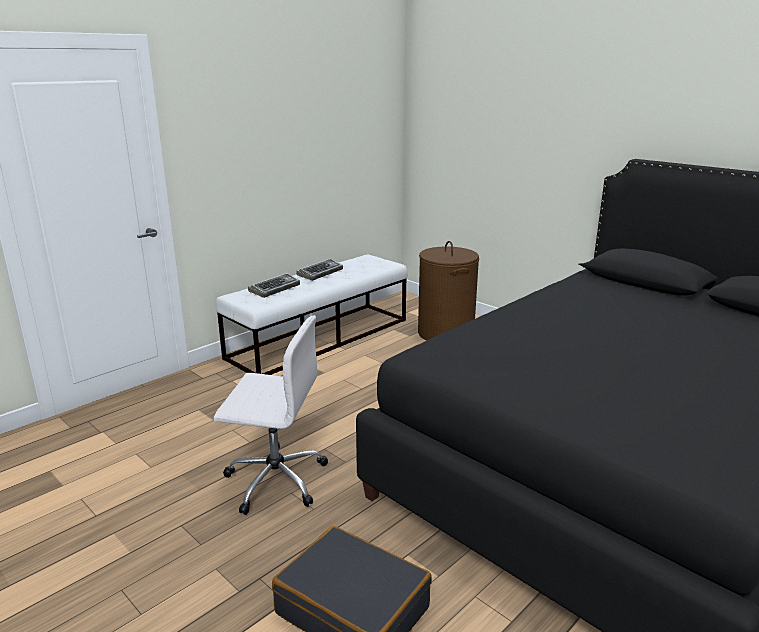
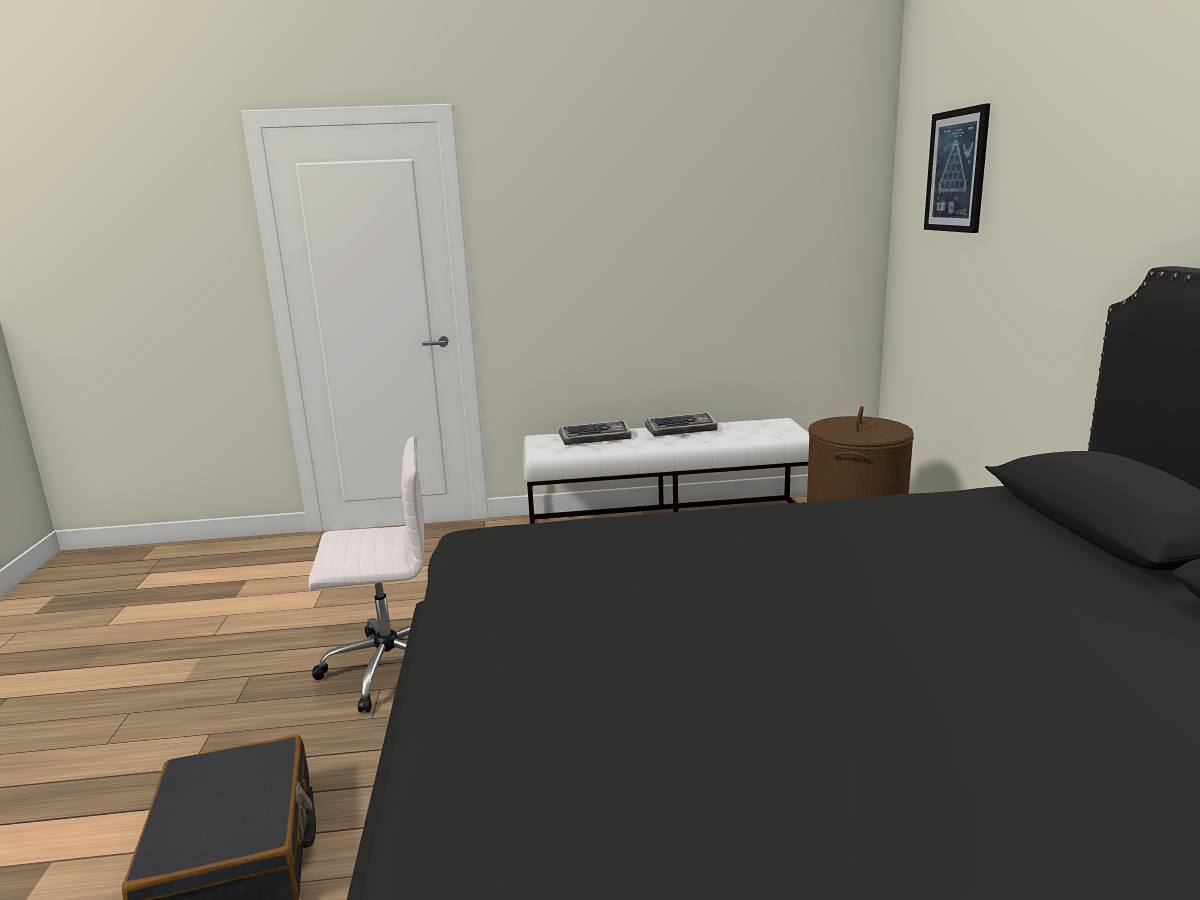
camera: 40 degrees right, 5 degrees down
white office chair [214,315,328,515] -> white office chair turned 60 degrees counterclockwise [308,436,424,713]
none -> picture [924,103,990,233]

